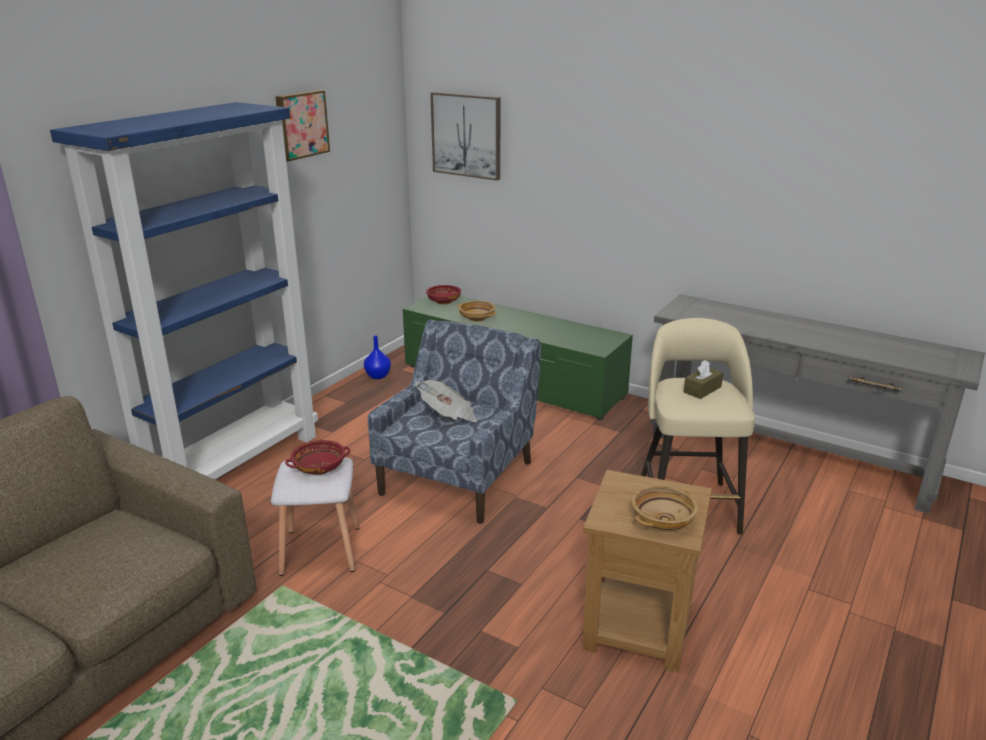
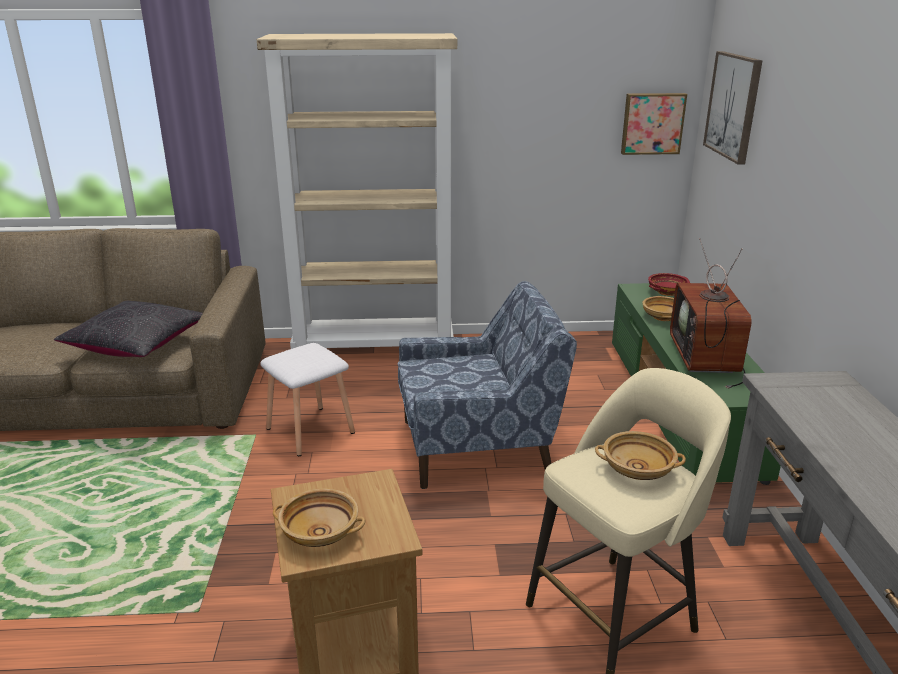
camera: 55 degrees right, 0 degrees up
blue bookcase [50,102,318,480] -> beige bookcase [257,33,457,349]
picture [275,90,330,162] -> picture moved to [621,93,687,155]
red bowl [285,440,350,475] -> none
blue vase [364,336,391,379] -> none
newspaper [415,380,477,422] -> none
brown tissue box [684,360,723,399] -> beige bowl [595,431,686,480]
none -> black pillow [54,301,203,357]
none -> television [670,238,752,388]

